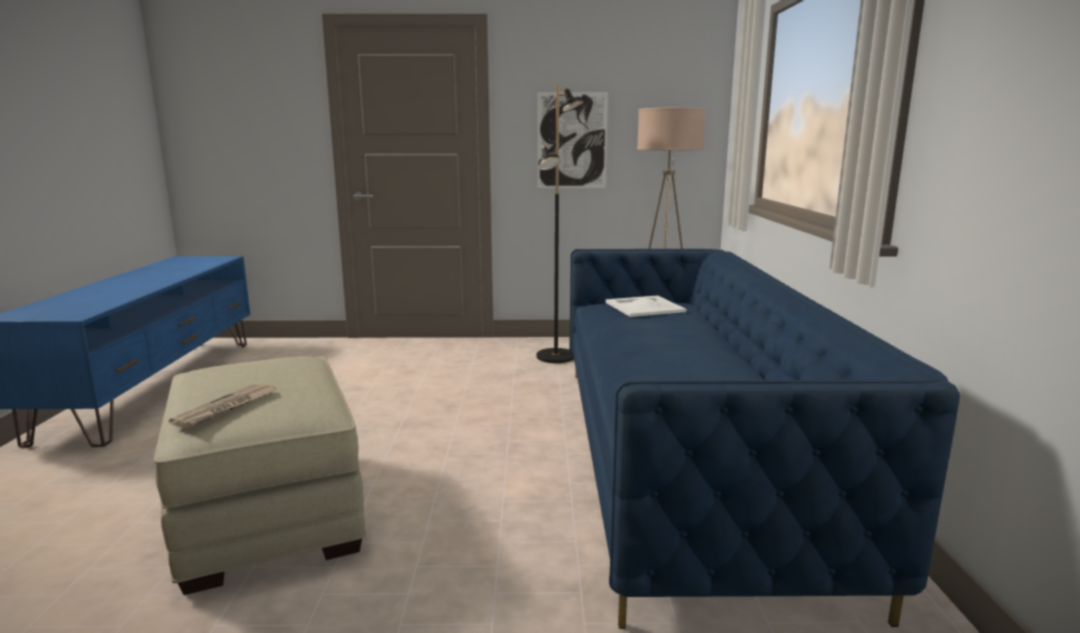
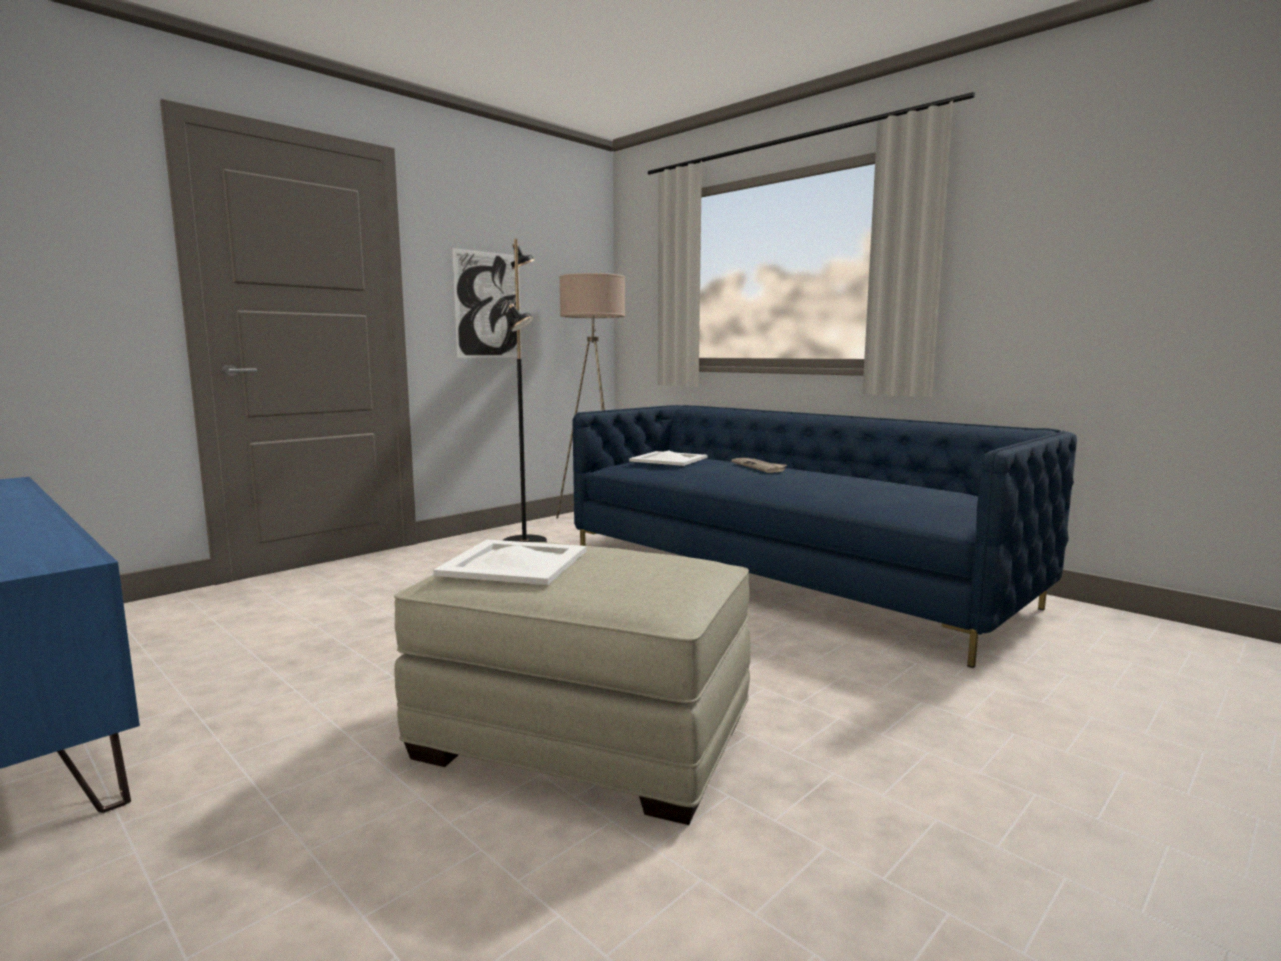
camera: 45 degrees left, 5 degrees down
newspaper [169,383,278,429] -> newspaper moved to [731,458,787,473]
none -> white tray [433,540,586,585]

